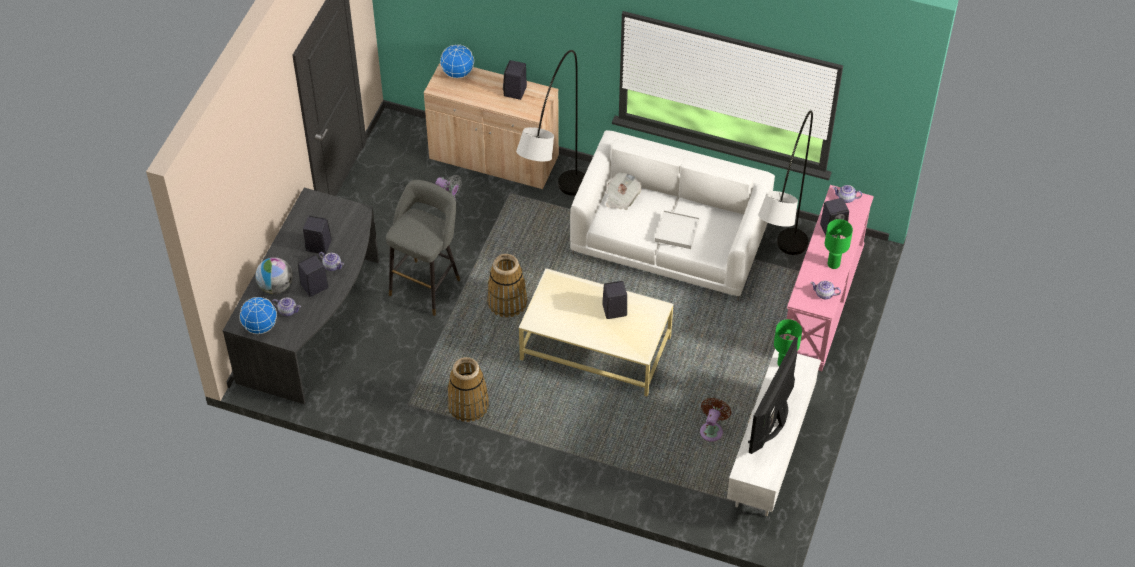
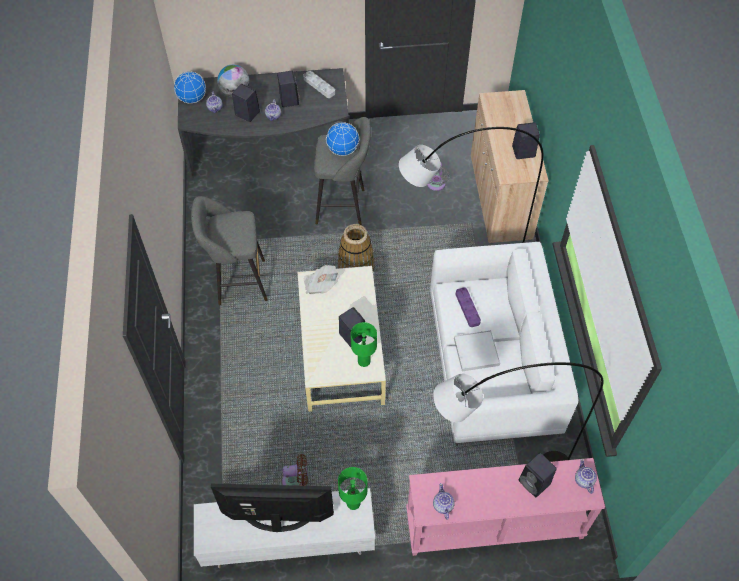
camera: 65 degrees right, 5 degrees up
globe [440,45,474,78] -> globe moved to [326,122,359,156]
basket [447,357,489,422] -> grey stool [191,196,268,305]
newspaper [606,172,641,210] -> newspaper moved to [304,265,339,294]
green table lamp [825,219,853,269] -> green table lamp moved to [351,322,377,367]
none -> grey tray [303,71,335,98]
none -> purple tray [456,287,481,327]

